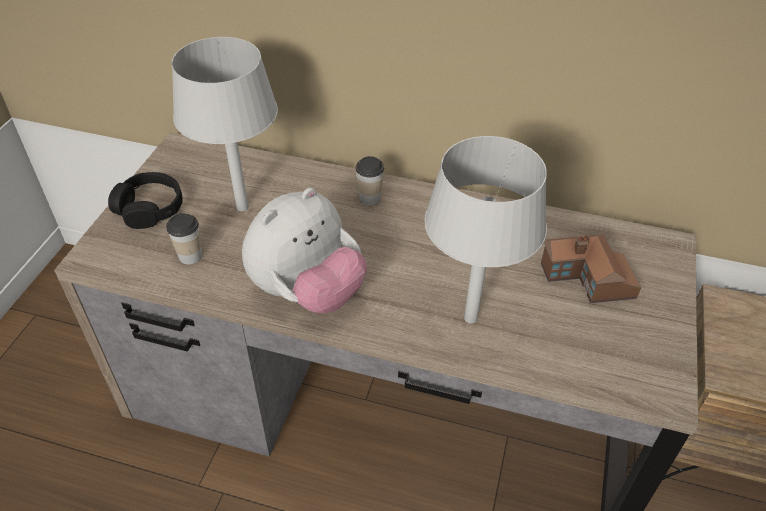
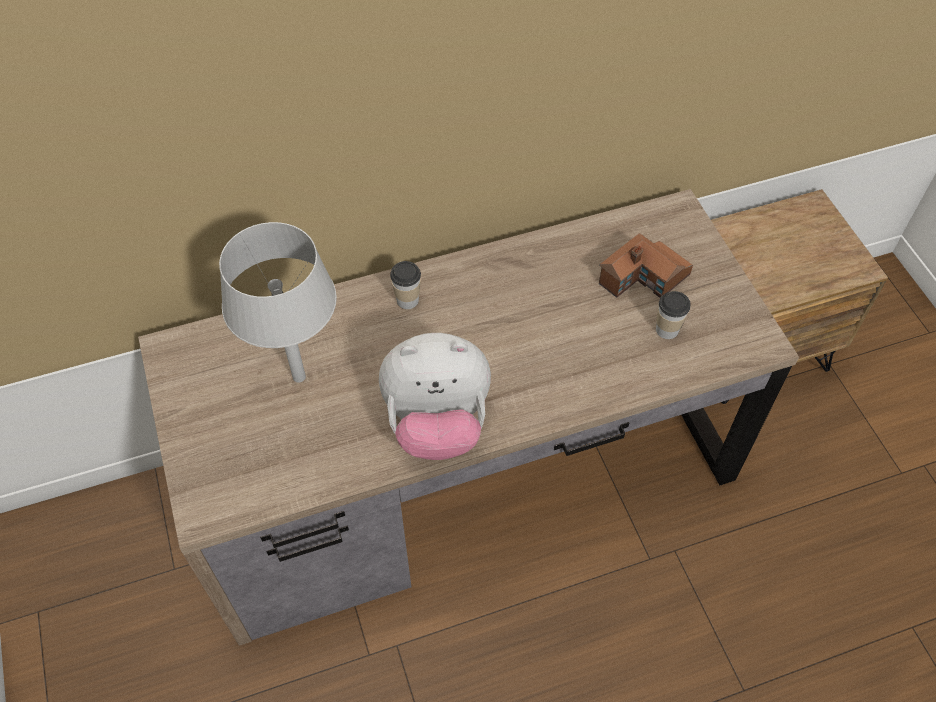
camera: 35 degrees left, 10 degrees up
black headphones [108,172,183,229] -> none
cup [166,213,202,264] -> cup moved to [656,291,690,339]
plush toy [242,188,367,313] -> plush toy turned 75 degrees clockwise [379,333,491,460]
grey table lamp [424,136,547,324] -> none

